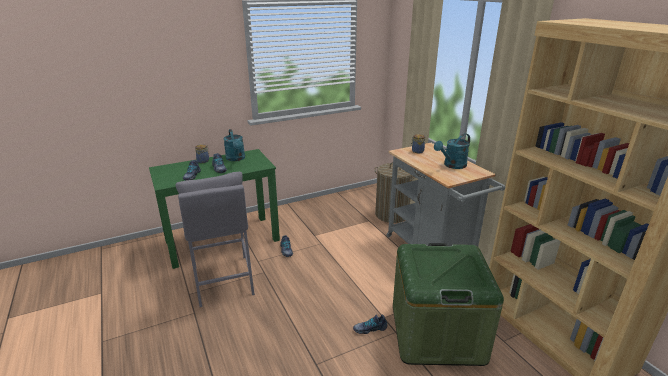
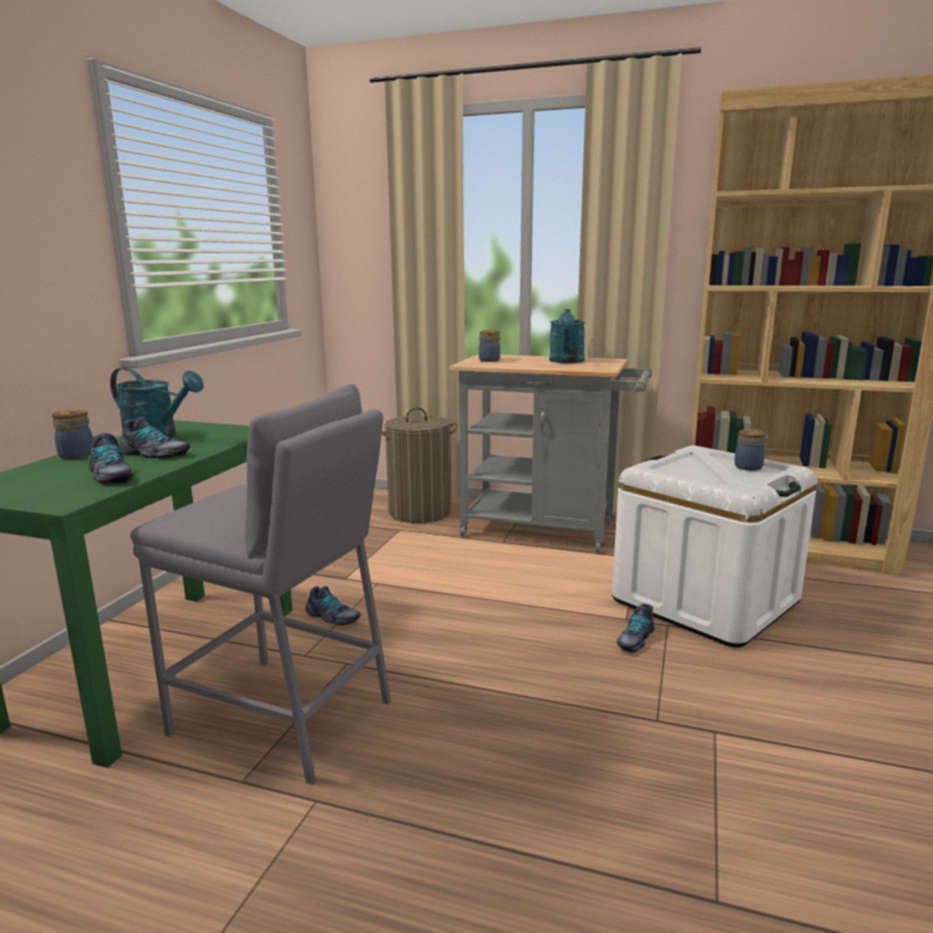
camera: 45 degrees left, 10 degrees down
green storage box [393,243,504,366] -> white storage box [612,446,817,648]
none -> jar [734,429,769,471]

